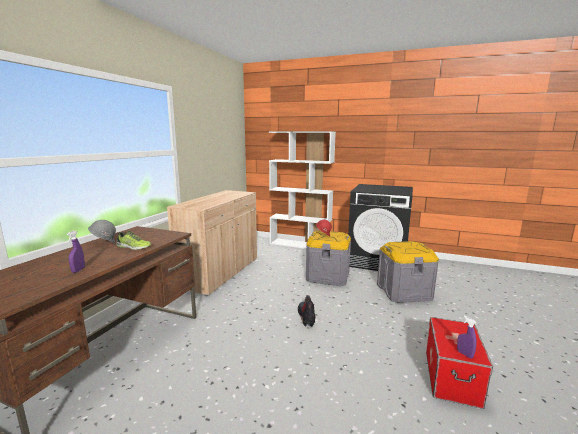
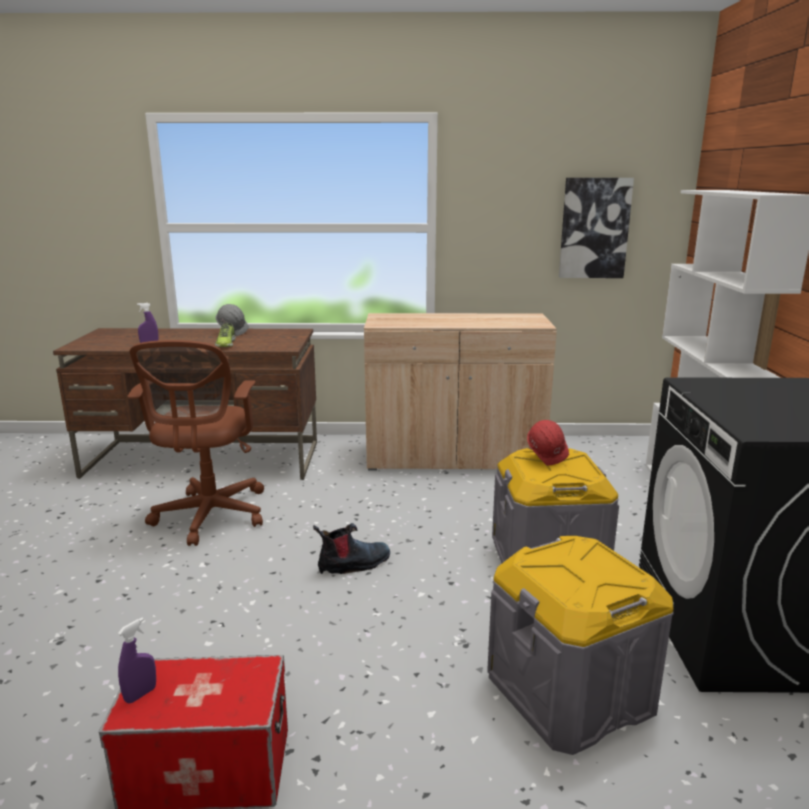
camera: 70 degrees right, 5 degrees up
none -> brown office chair [127,340,264,546]
none -> picture [559,178,634,278]

